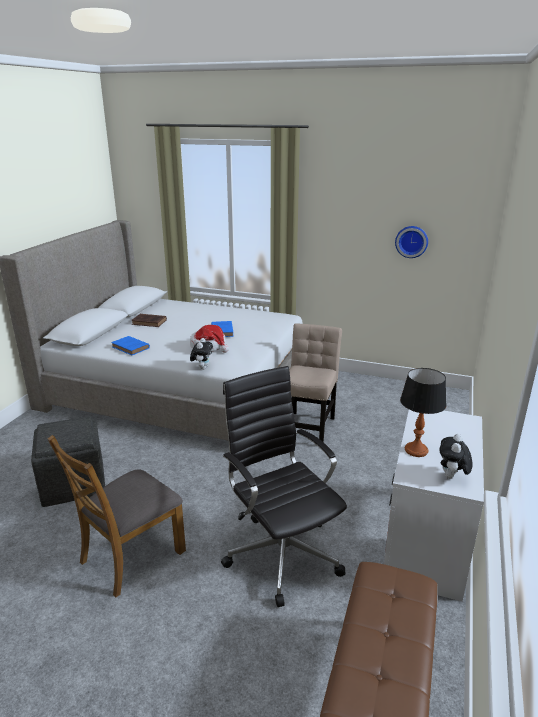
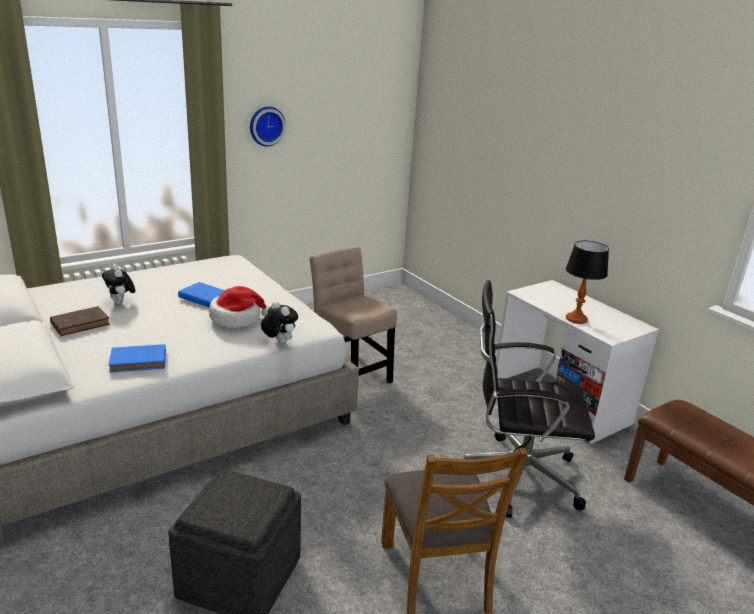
camera: 55 degrees left, 0 degrees up
wall clock [395,226,428,258] -> wall clock moved to [250,107,286,146]
plush toy [439,434,472,479] -> plush toy moved to [102,264,135,305]

